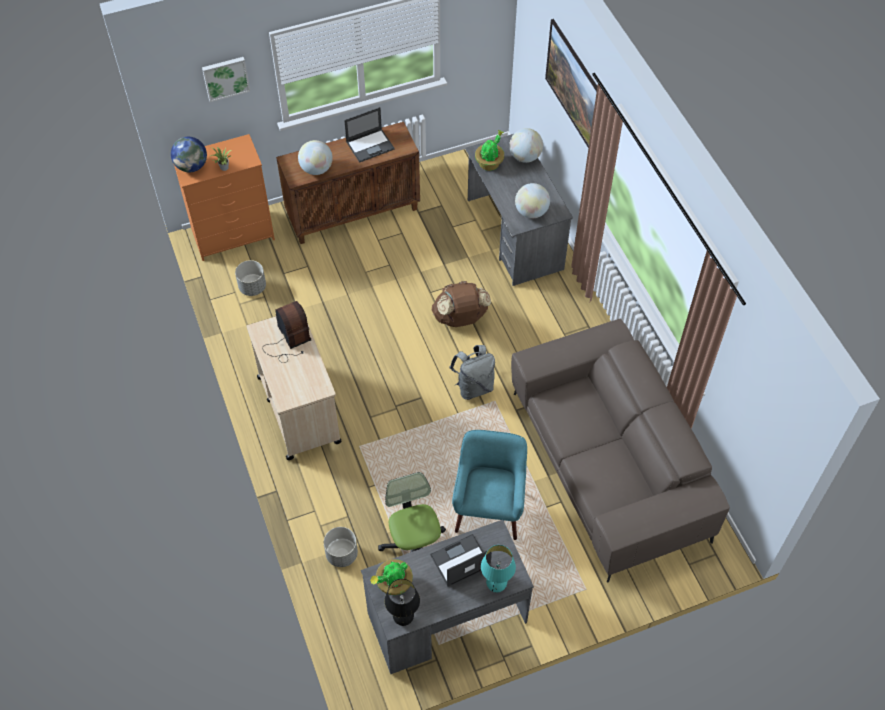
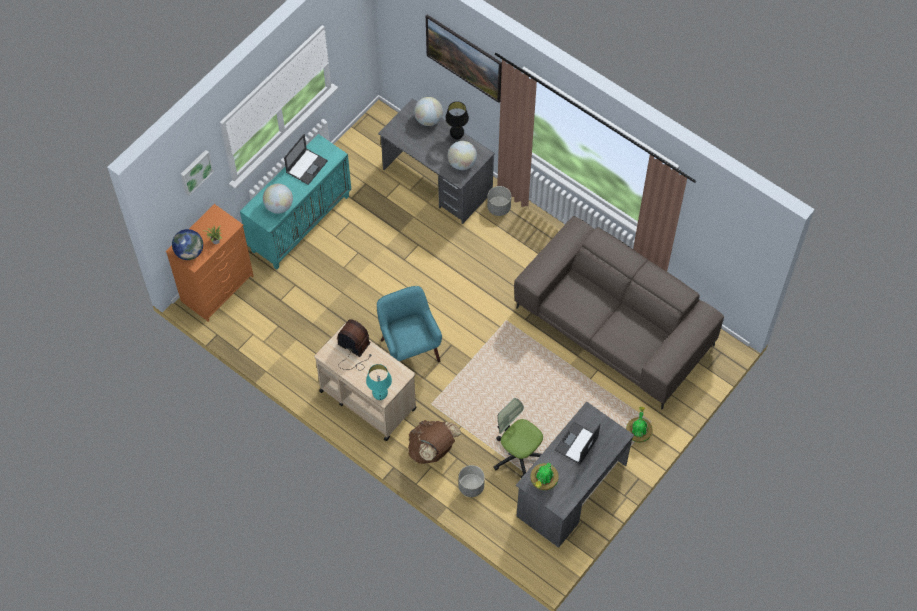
camera: 30 degrees left, 5 degrees up
grey planter [235,260,266,296] -> grey planter moved to [487,186,511,216]
brown cabinet [276,122,420,244] -> turquoise cabinet [240,134,351,270]
black table lamp [384,579,420,626] -> black table lamp moved to [445,101,469,140]
brown backpack [432,281,491,327] -> brown backpack moved to [408,420,461,464]
grey backpack [450,345,495,400] -> none
turquoise armchair [452,430,527,540] -> turquoise armchair moved to [377,286,442,362]
potted plant [475,130,504,171] -> potted plant moved to [626,407,653,442]
turquoise table lamp [481,545,516,592] -> turquoise table lamp moved to [366,364,392,400]

